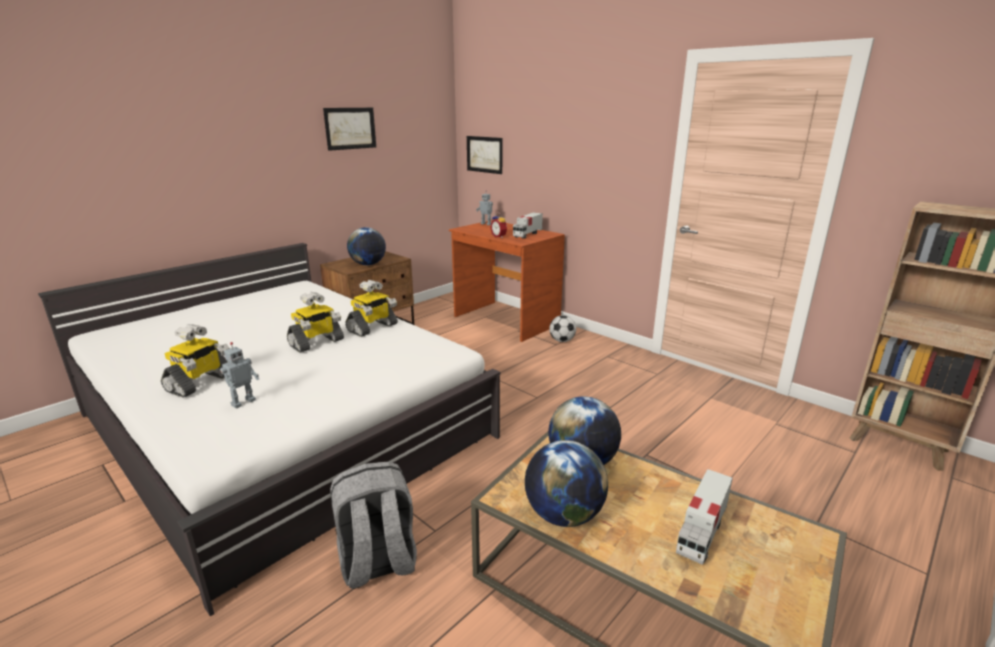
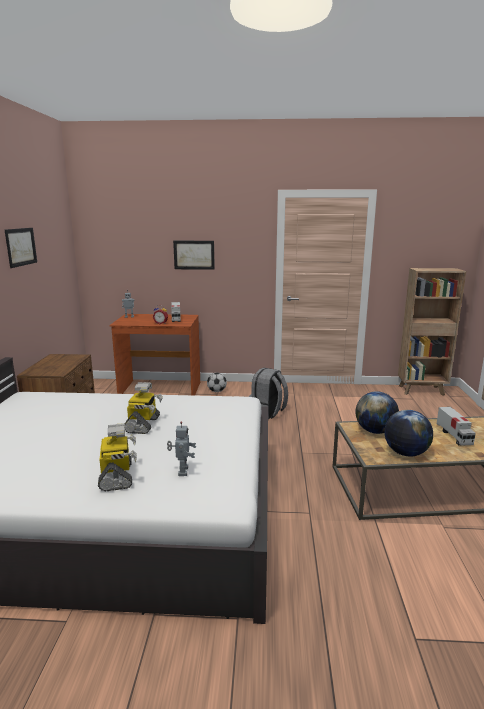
camera: 40 degrees left, 5 degrees down
grey backpack [330,461,417,589] -> grey backpack moved to [249,368,288,419]
toy robot [345,280,398,337] -> none
globe [347,227,386,265] -> none
picture [467,136,502,174] -> picture moved to [173,241,215,270]

